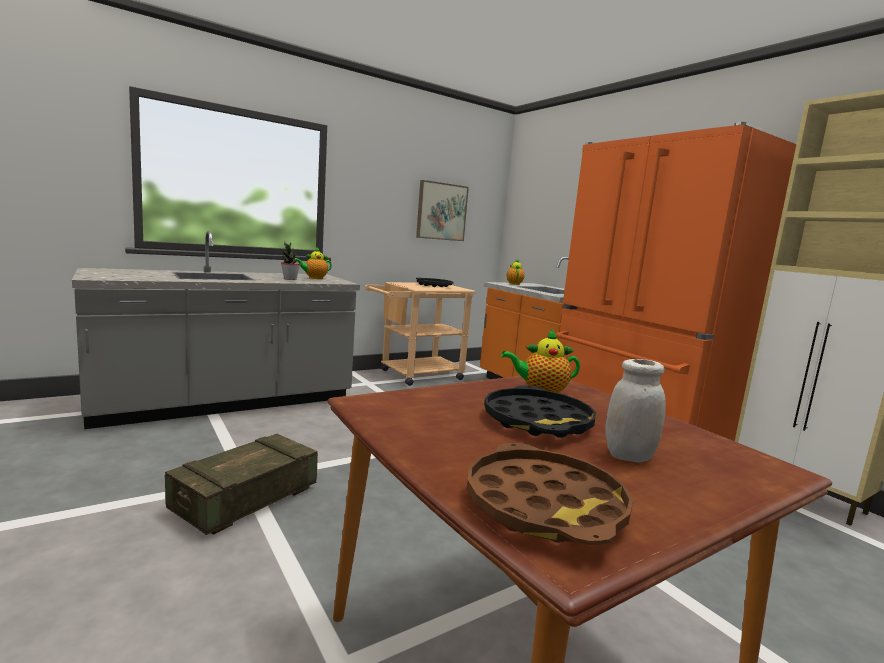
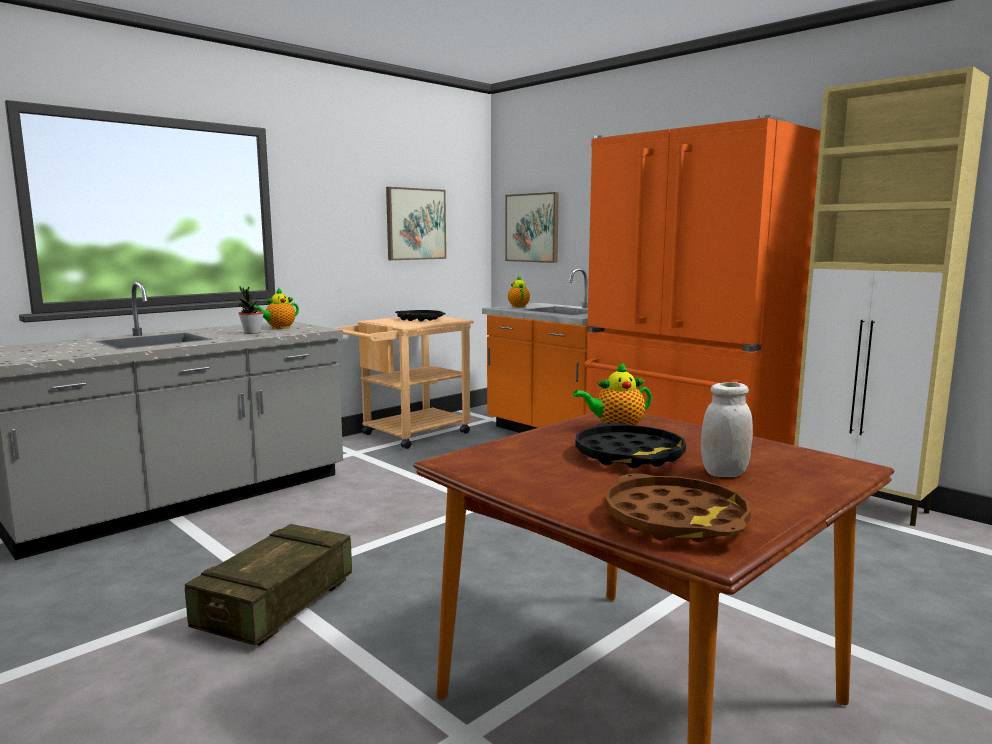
camera: 10 degrees left, 0 degrees up
none -> picture [505,192,559,263]

